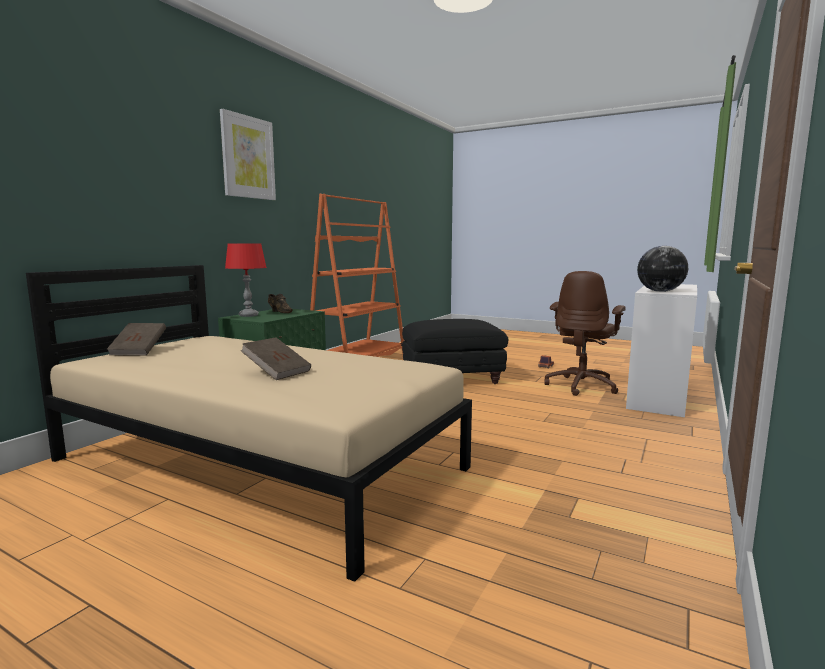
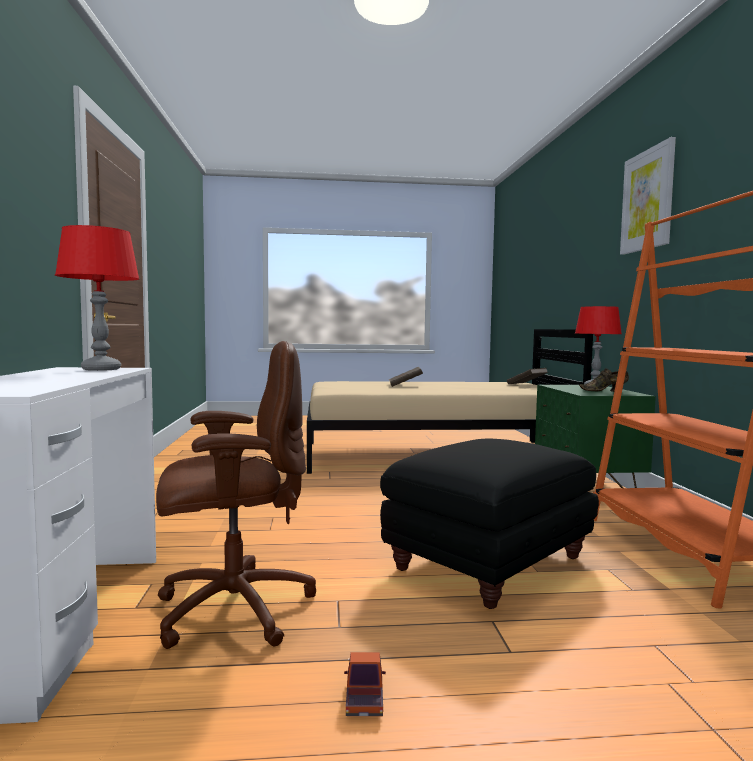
camera: 145 degrees right, 5 degrees down
brown office chair [544,271,626,396] -> brown office chair turned 75 degrees clockwise [156,341,316,649]
globe [637,246,688,292] -> red table lamp [55,225,140,371]

